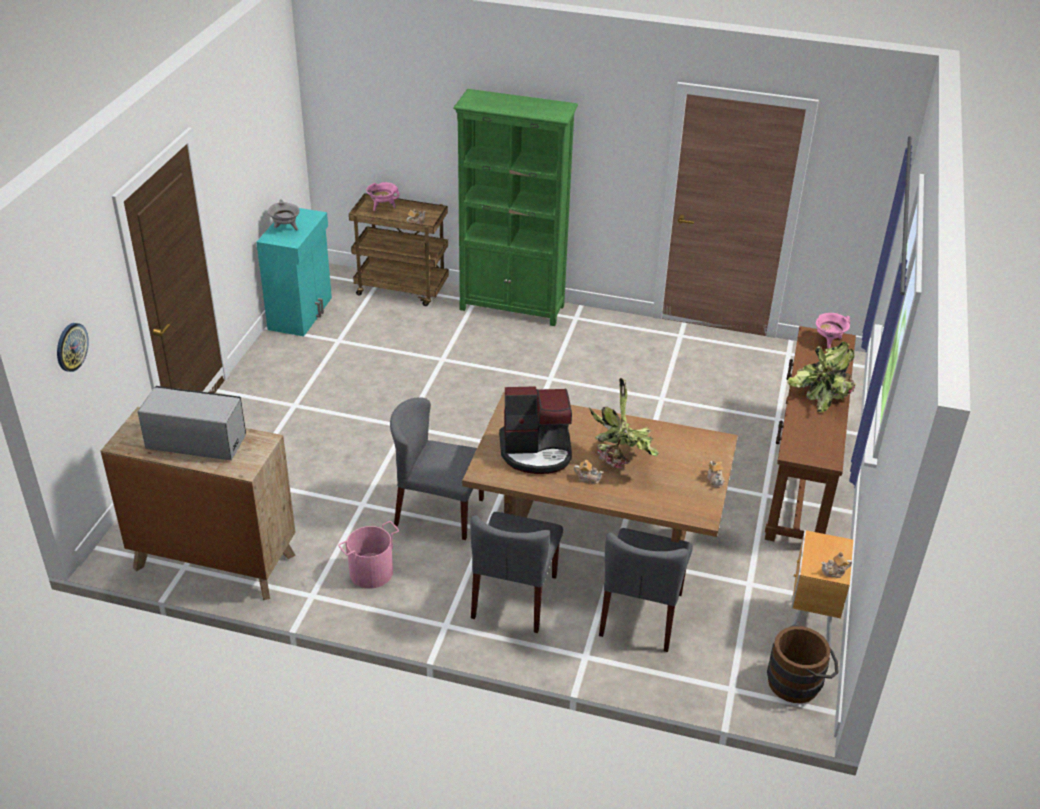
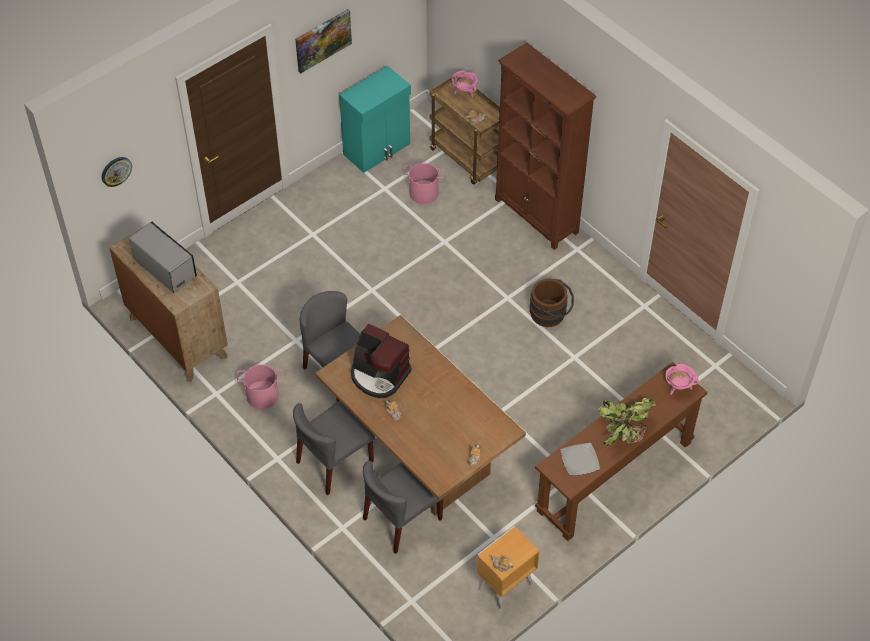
camera: 35 degrees right, 15 degrees up
grey cooking pot [267,199,300,231] -> none
green bookcase [453,89,578,326] -> brown bookcase [495,43,596,250]
potted plant [589,378,659,468] -> none
brown bucket [767,624,839,703] -> brown bucket moved to [530,279,574,327]
none -> picture [295,9,352,73]
none -> pink bucket [403,163,445,204]
none -> plate [561,443,600,476]

